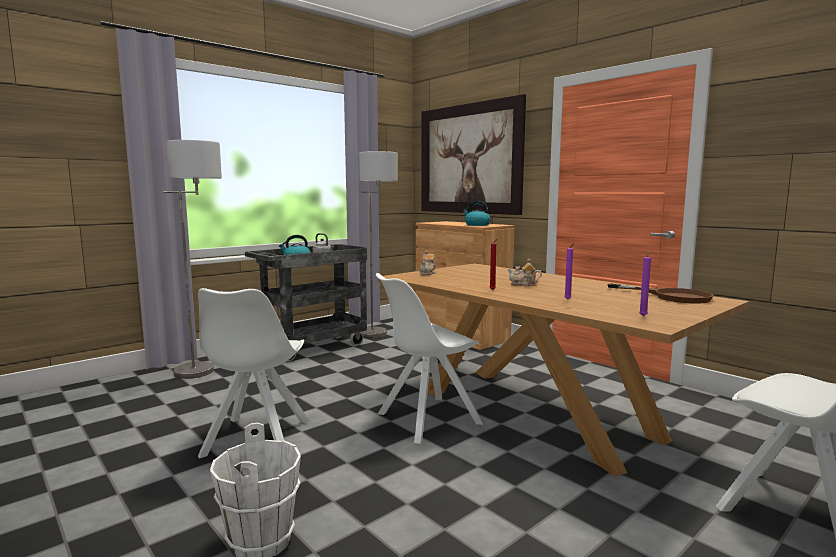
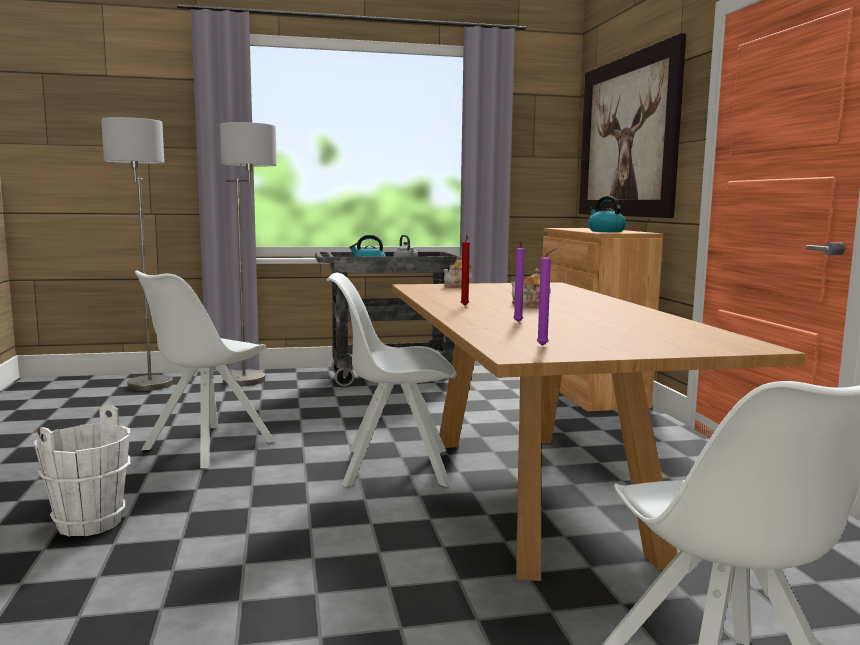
camera: 30 degrees right, 0 degrees up
grey floor lamp [359,151,398,338] -> grey floor lamp moved to [101,117,173,391]
brown frying pan [607,284,714,304] -> none

